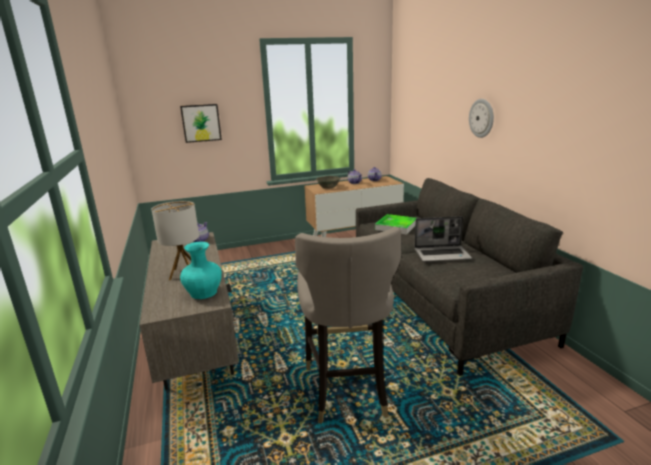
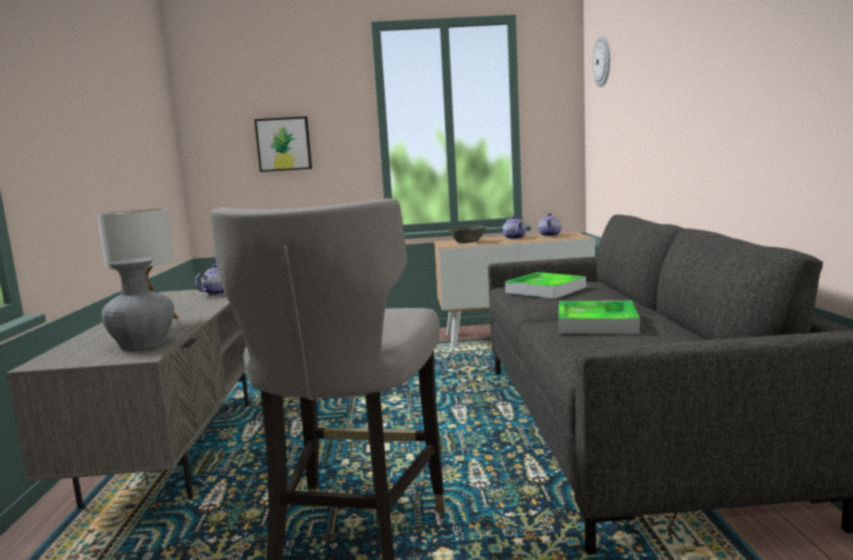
camera: 15 degrees right, 10 degrees down
turquoise vase [180,242,222,299] -> grey vase [101,258,174,350]
laptop [414,216,472,262] -> tray [558,301,640,334]
wall clock [469,99,494,138] -> wall clock moved to [592,36,610,87]

